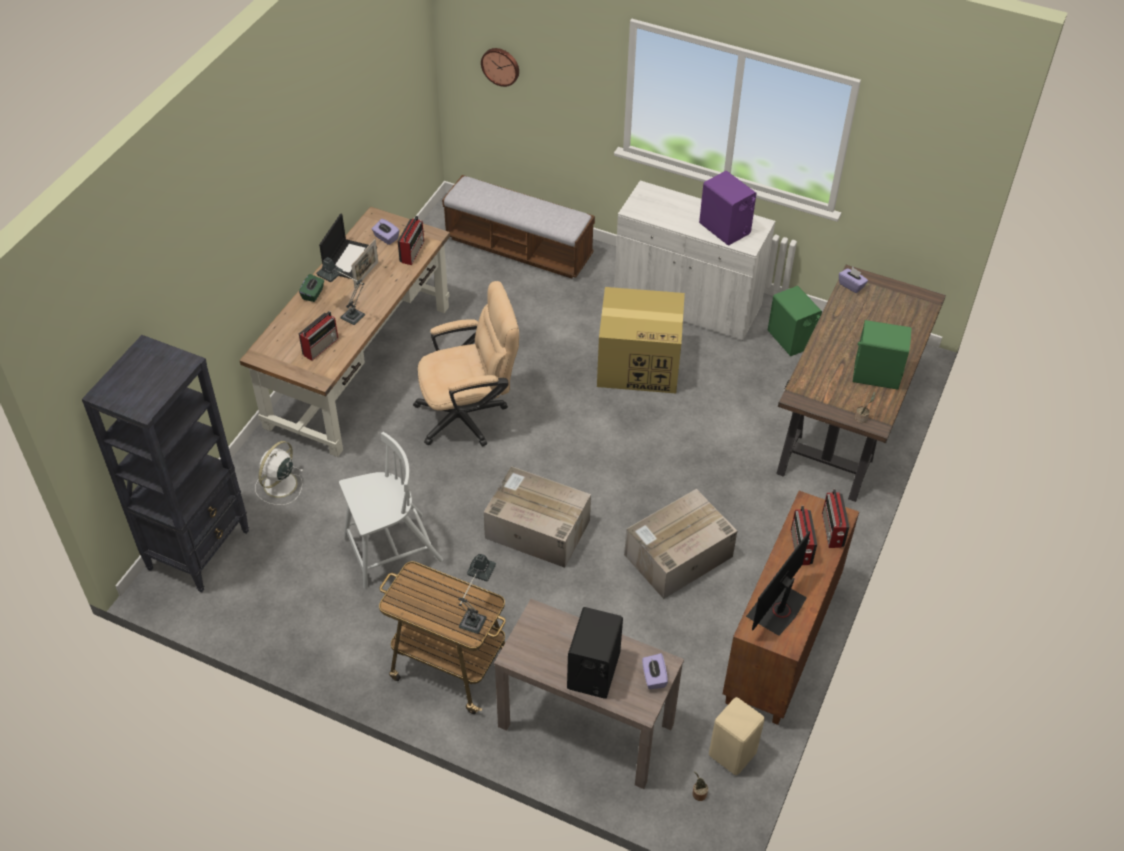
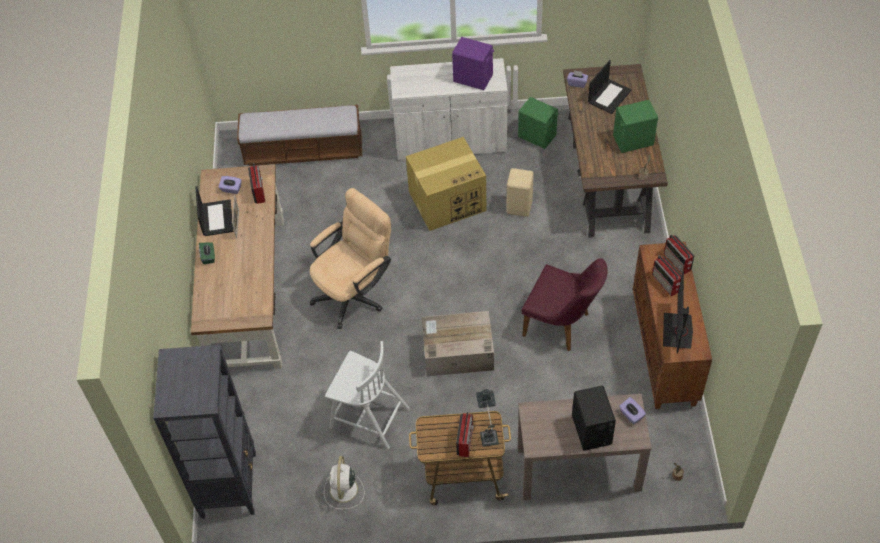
camera: 25 degrees left, 5 degrees up
white fan [255,441,304,505] -> white fan moved to [324,456,365,509]
radio [299,311,338,361] -> radio moved to [456,411,474,457]
table lamp [316,257,365,325] -> none
white chair [339,432,443,588] -> white chair turned 75 degrees clockwise [325,341,410,450]
wall clock [481,48,519,87] -> none
cardboard box [624,489,737,599] -> purple chair [521,258,608,351]
beige stool [709,697,765,775] -> beige stool moved to [507,168,534,217]
none -> laptop [588,60,632,114]

